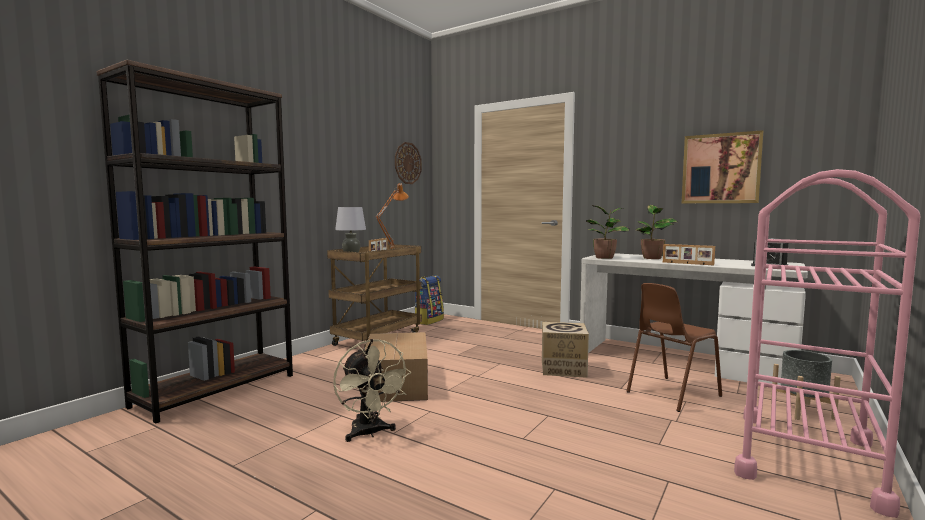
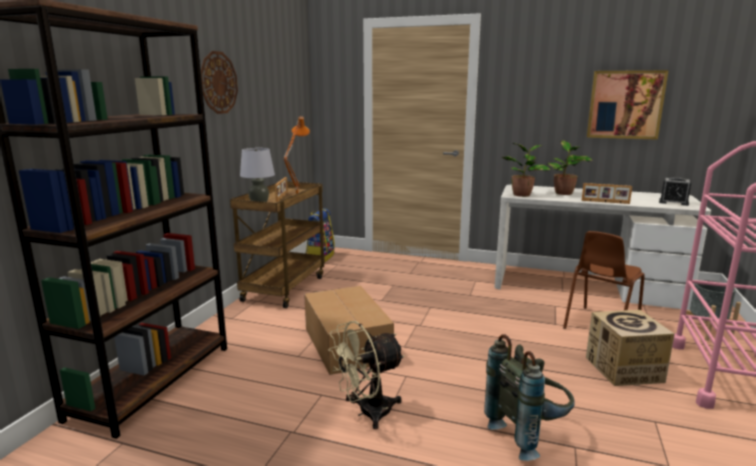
camera: 15 degrees left, 10 degrees up
beige fan [333,339,411,442] -> beige fan turned 105 degrees clockwise [328,321,405,429]
wall clock [395,142,422,184] -> wall clock moved to [201,51,238,114]
cardboard box [542,322,589,378] -> cardboard box moved to [586,310,675,386]
none -> grey backpack [484,334,575,461]

